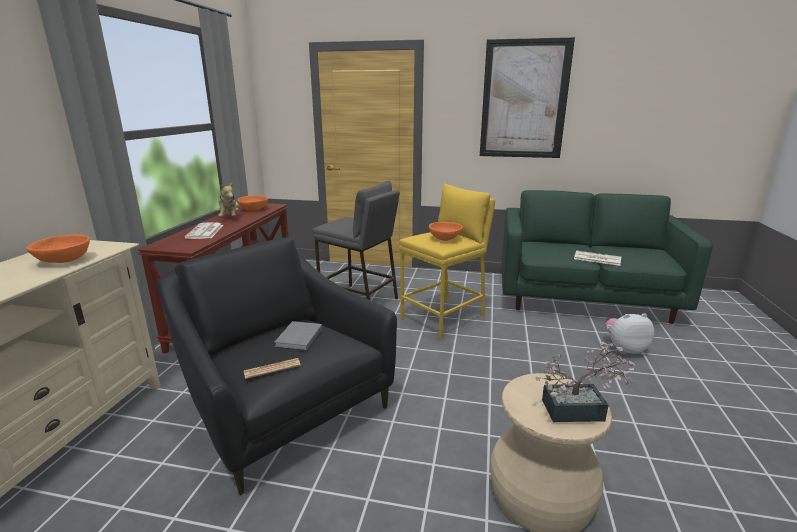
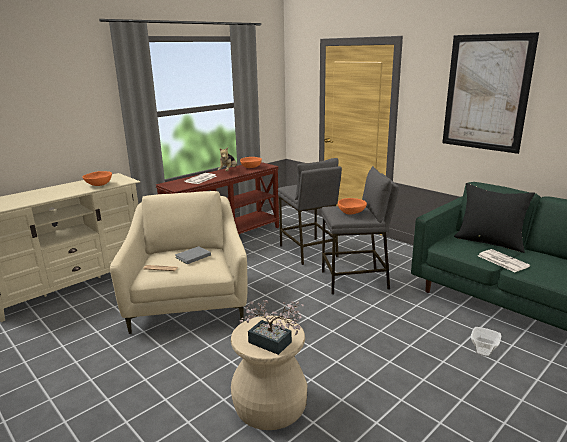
camera: 35 degrees right, 0 degrees up
black armchair [157,237,397,495] -> beige armchair [110,191,247,334]
yellow stool [399,184,495,340] -> grey stool [321,166,399,295]
plush toy [606,313,654,354] -> bowl [471,327,501,357]
none -> black pillow [454,183,535,253]

